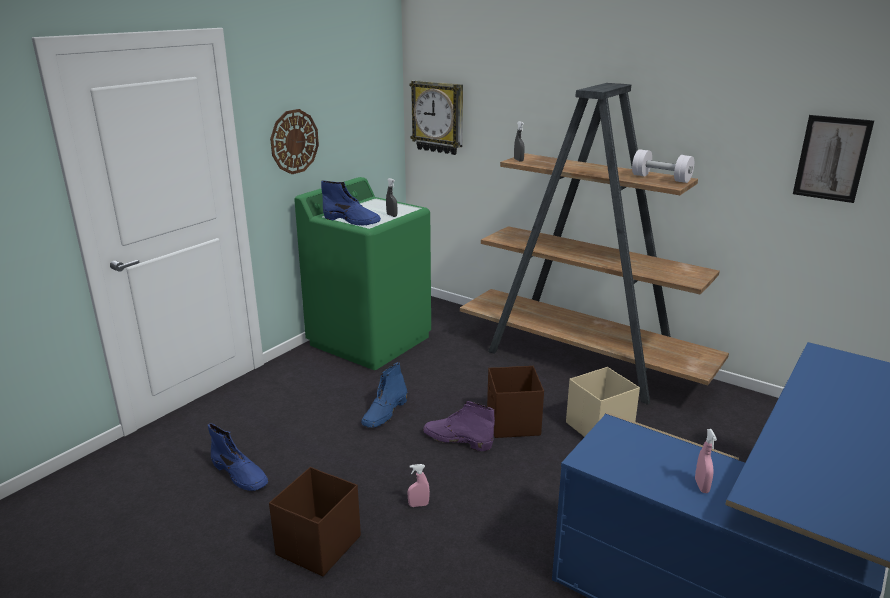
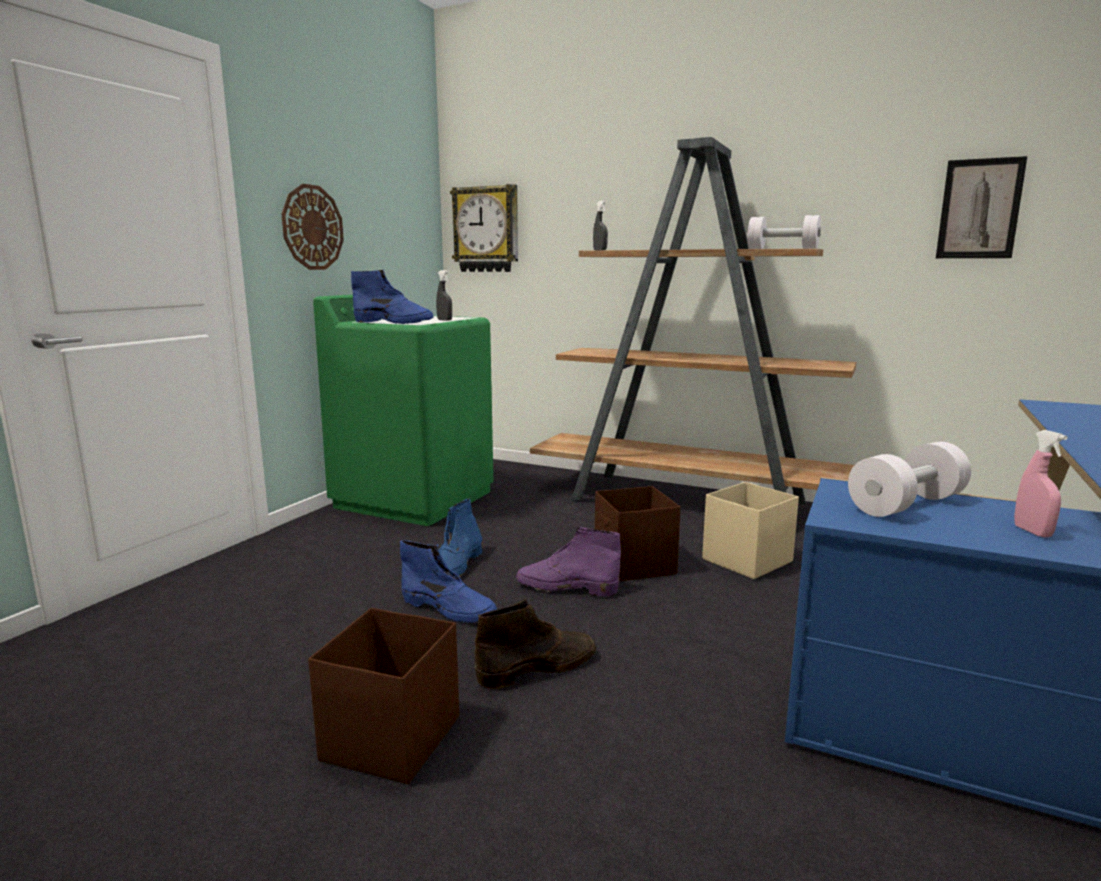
camera: 10 degrees left, 10 degrees down
blue boot [208,423,268,491] -> blue boot moved to [400,540,497,623]
pink spray bottle [407,464,430,507] -> brown boot [475,599,596,689]
none -> white dumbbell [848,442,971,517]

